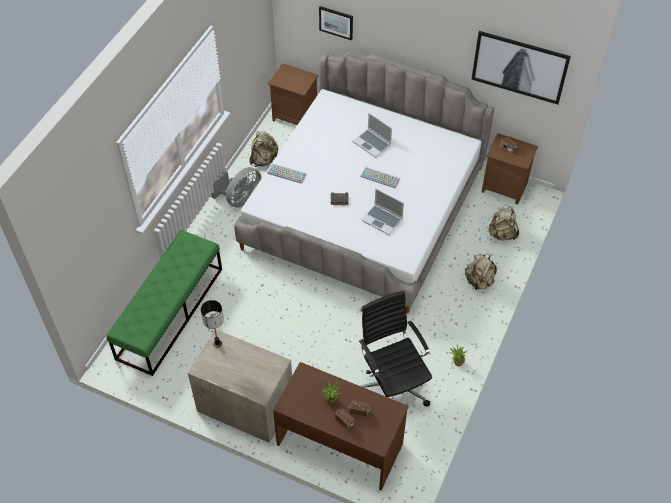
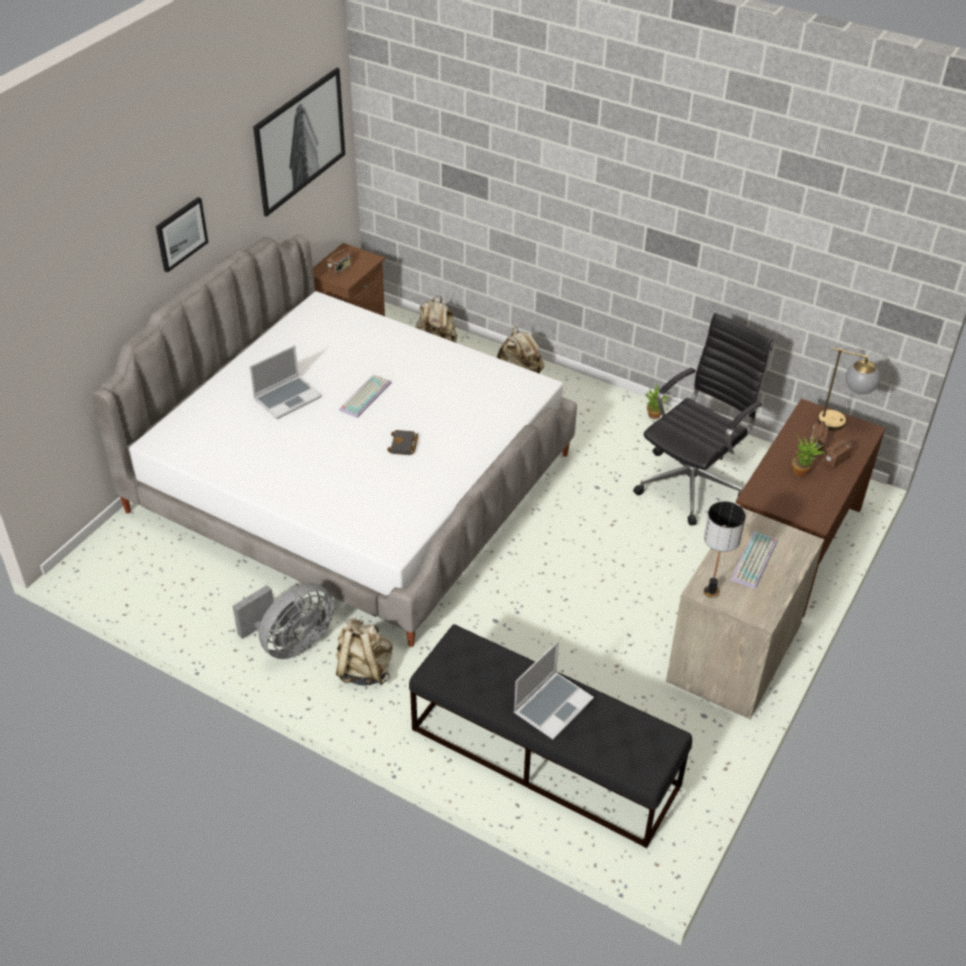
camera: 85 degrees left, 10 degrees down
green bench [107,230,222,376] -> black bench [409,624,692,848]
grey fan [211,167,261,208] -> grey fan turned 90 degrees clockwise [233,583,334,659]
beige backpack [249,131,278,167] -> beige backpack moved to [336,618,393,686]
keyboard [267,163,307,184] -> keyboard moved to [730,531,777,589]
brown nightstand [268,63,319,125] -> none
picture [319,6,353,40] -> picture moved to [156,197,208,273]
black office chair [359,291,432,406] -> black office chair turned 150 degrees clockwise [633,313,773,526]
laptop [361,189,404,235] -> laptop moved to [514,641,594,740]
none -> table lamp [818,348,881,431]

